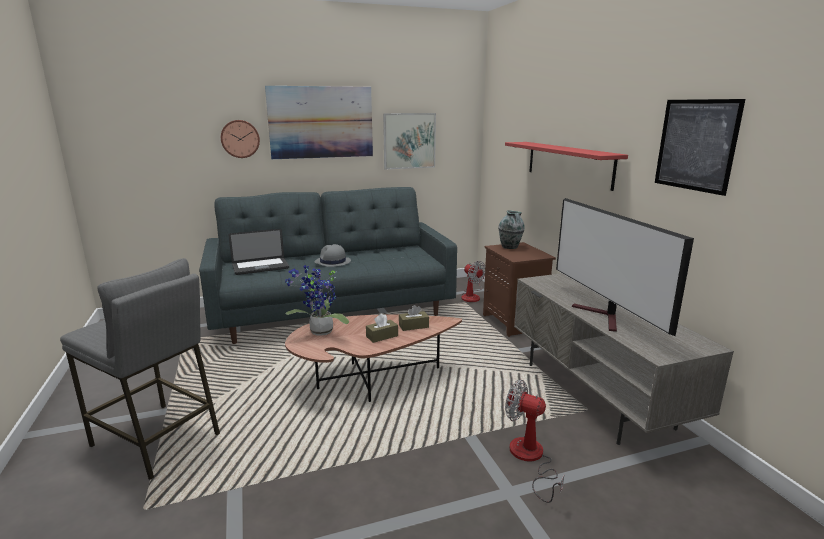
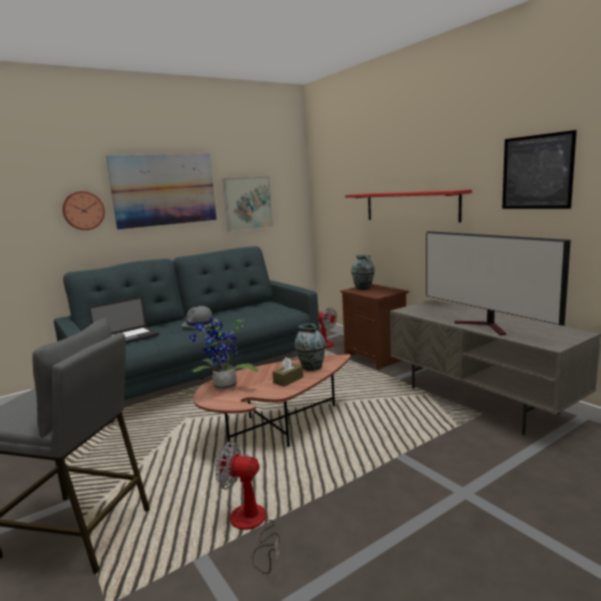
camera: 15 degrees left, 5 degrees down
brown tissue box [399,305,429,331] -> vase [295,323,326,371]
fan [505,380,564,503] -> fan moved to [215,441,280,574]

